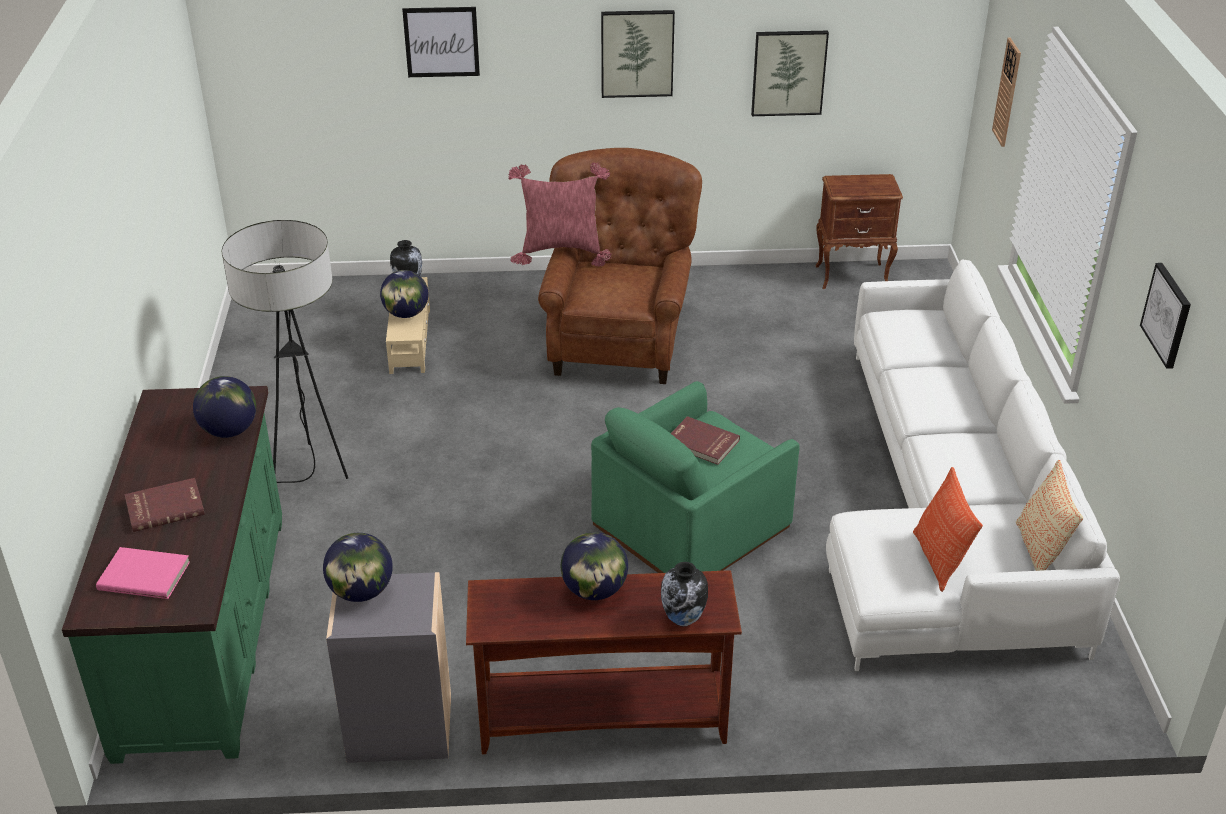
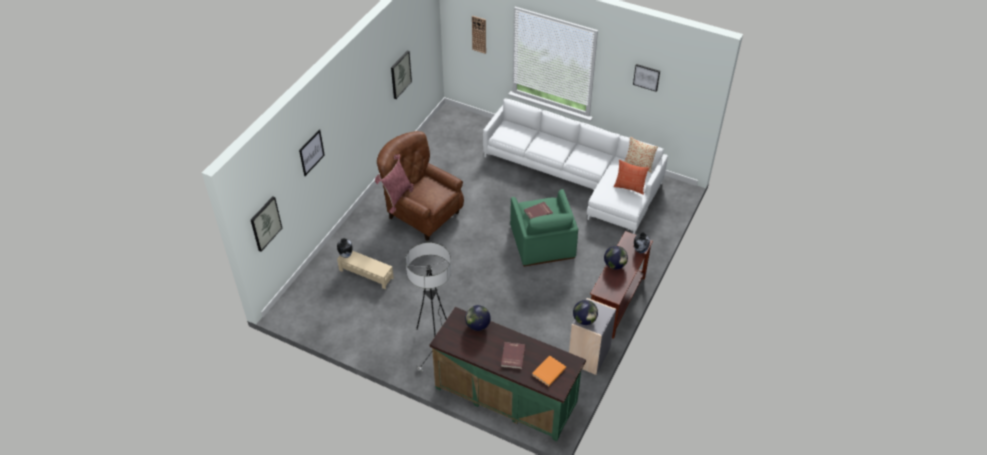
camera: 60 degrees left, 10 degrees up
pink book [96,547,190,599] -> orange book [532,355,566,386]
globe [380,270,428,318] -> none
picture [601,10,675,98] -> picture moved to [251,196,282,252]
brown nightstand [816,174,903,289] -> none

